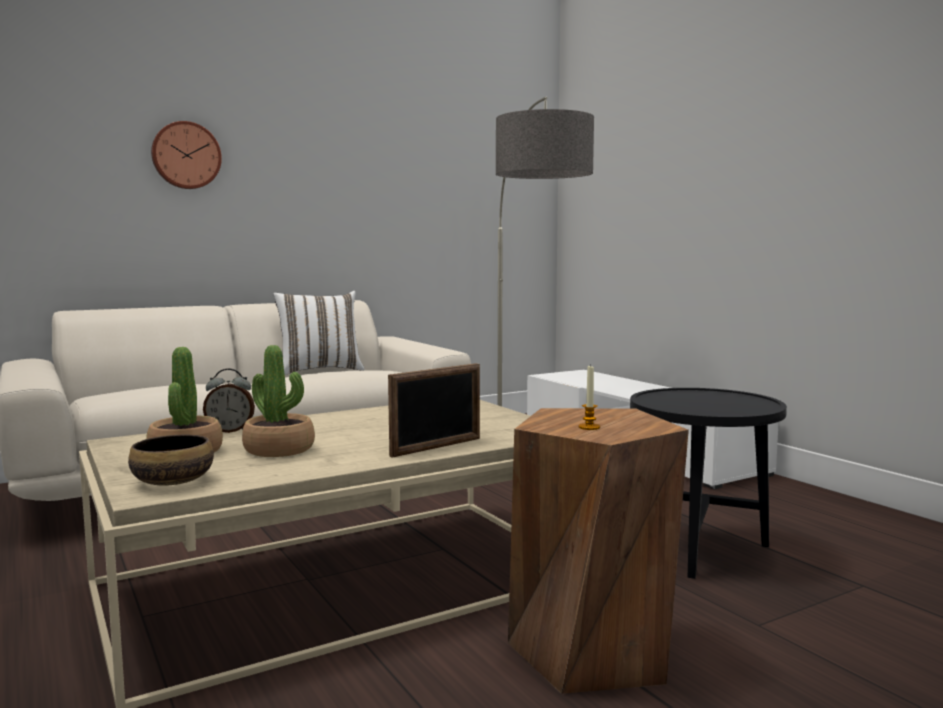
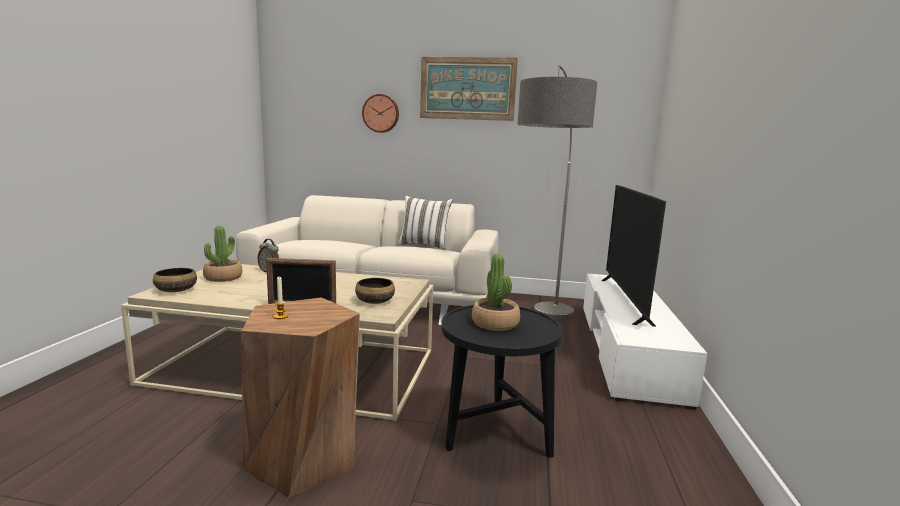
camera: 40 degrees right, 5 degrees up
potted plant [242,345,315,457] -> potted plant moved to [472,253,520,331]
none -> bowl [355,278,395,304]
none -> picture [420,57,518,121]
none -> television [601,185,666,327]

